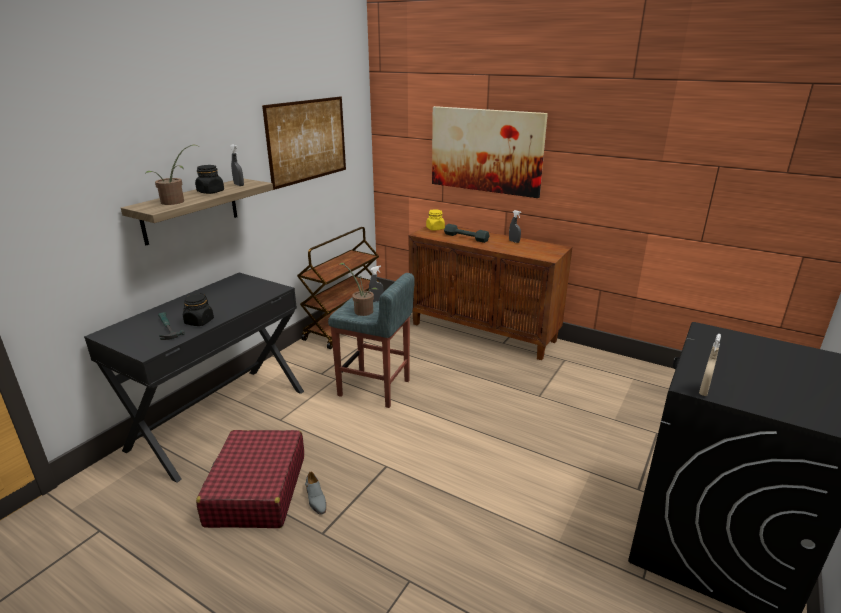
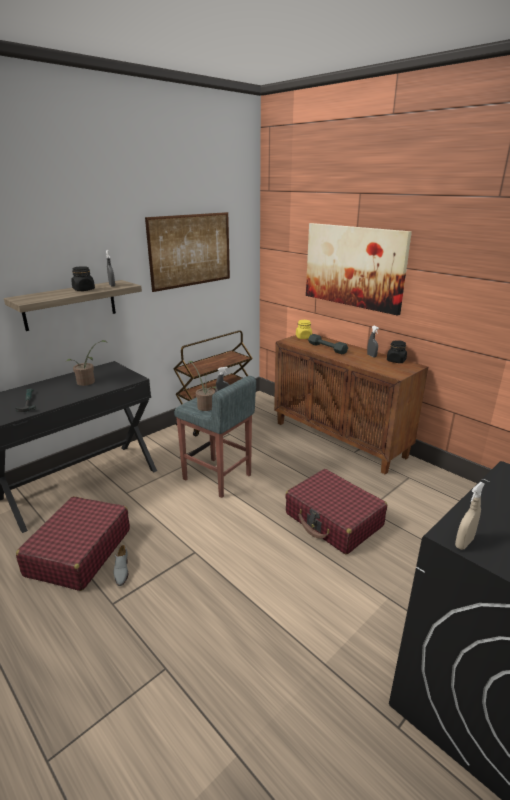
camera: 15 degrees right, 0 degrees up
potted plant [145,145,198,205] -> potted plant moved to [66,340,108,386]
black jar [183,293,214,326] -> black jar moved to [387,340,407,363]
none -> red suitcase [285,469,387,555]

